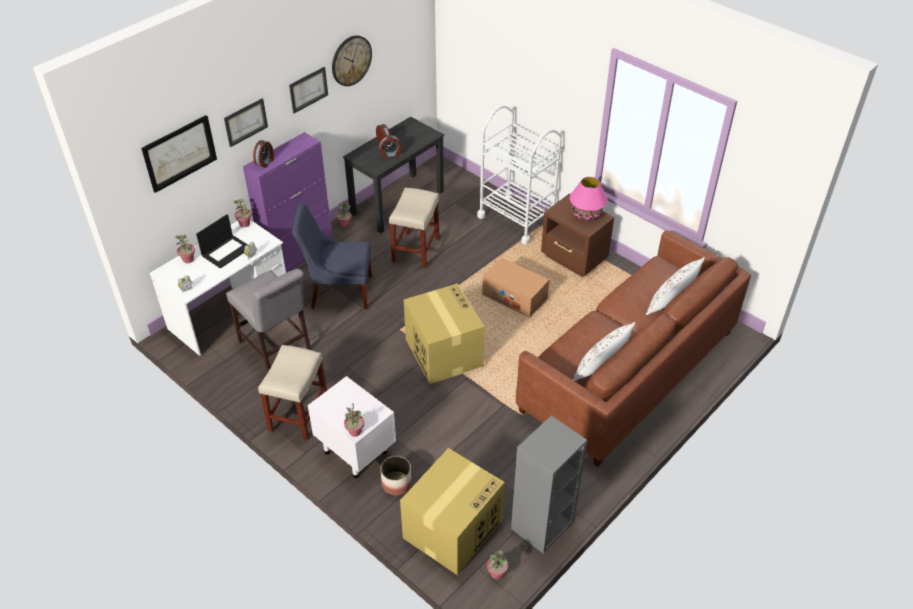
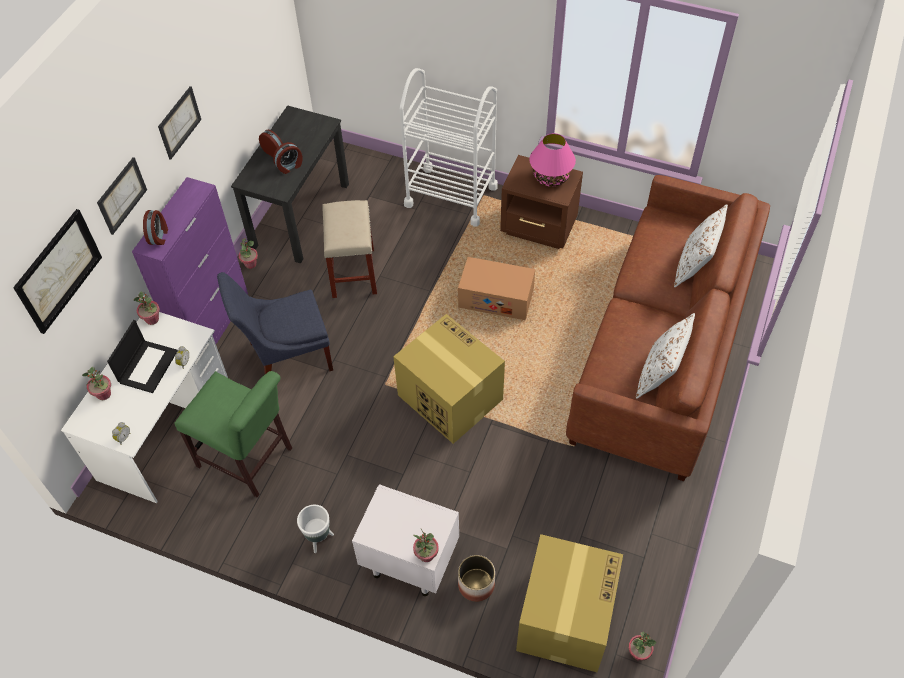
camera: 20 degrees left, 10 degrees up
grey chair [226,269,311,371] -> green chair [174,371,292,497]
beige stool [258,345,327,441] -> white planter [297,505,334,553]
wall clock [332,35,372,86] -> none
grey bookcase [511,415,587,554] -> none

